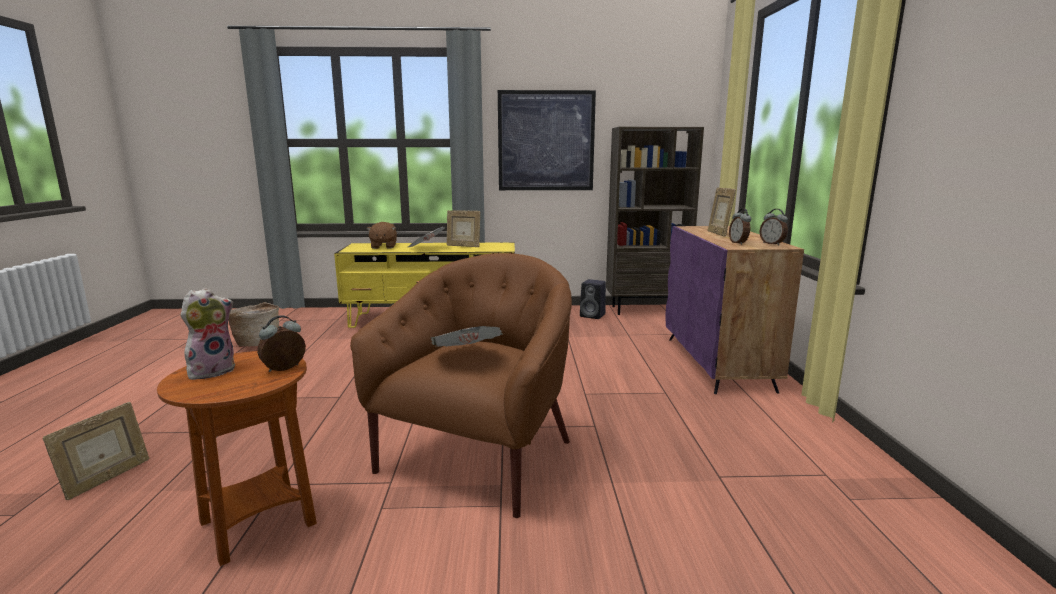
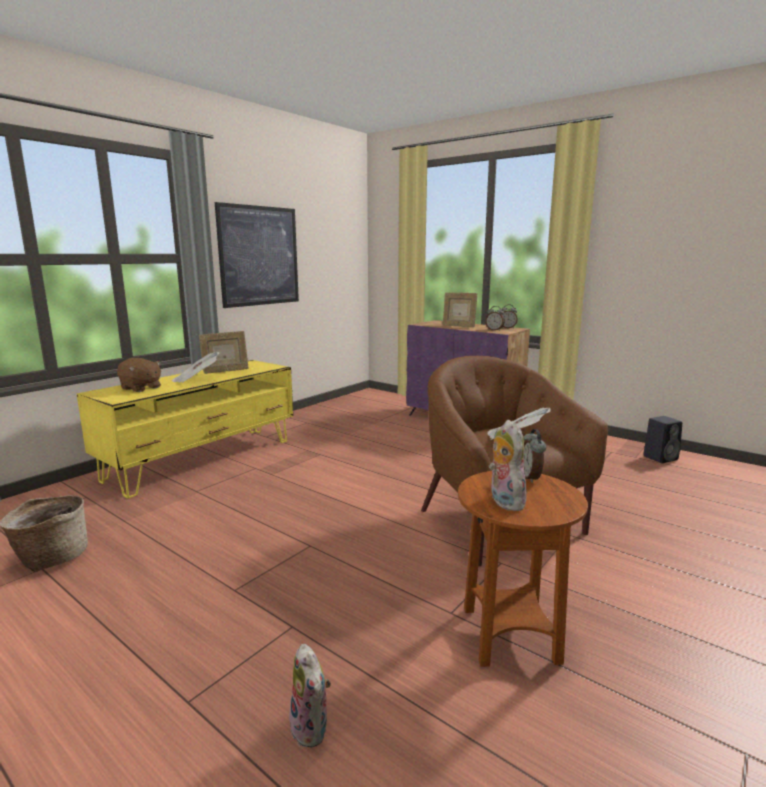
camera: 50 degrees left, 0 degrees up
picture frame [43,402,149,500] -> plush toy [289,644,331,747]
black speaker [580,279,606,319] -> black speaker moved to [643,416,682,463]
brown bookcase [606,127,704,315] -> none

